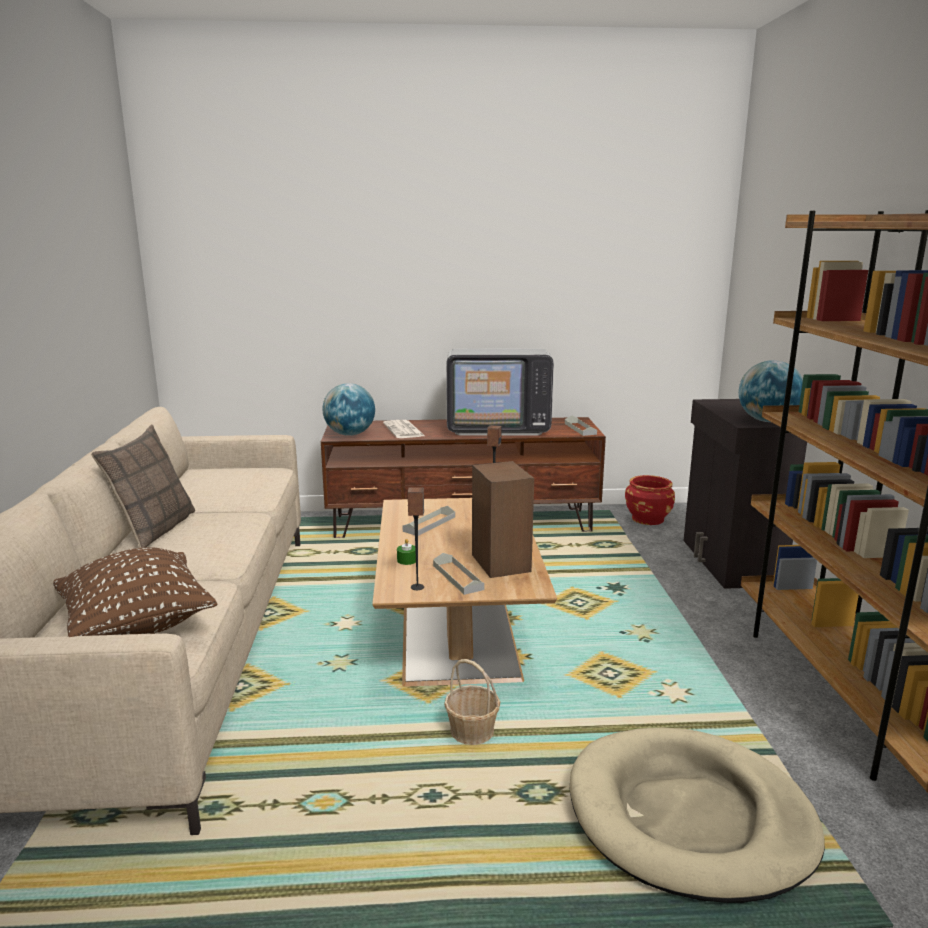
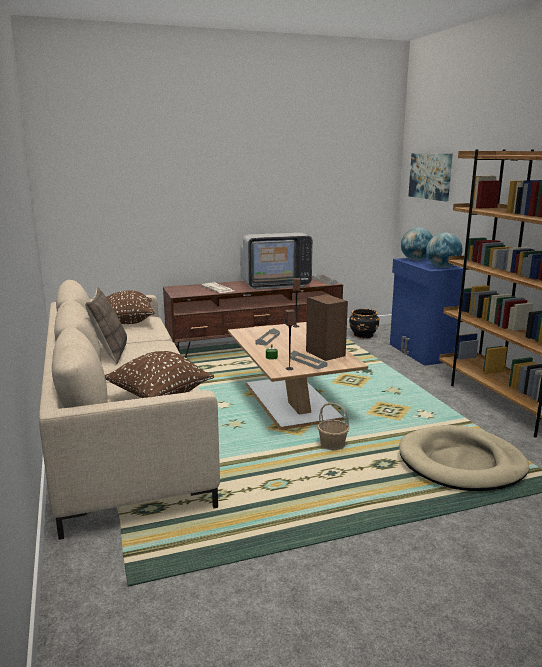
camera: 15 degrees left, 0 degrees up
globe [322,383,375,436] -> globe moved to [401,227,433,261]
red planter [625,475,675,525] -> black planter [349,309,379,338]
black cabinet [684,399,807,589] -> blue cabinet [390,257,463,366]
none -> brown pillow [106,290,155,324]
none -> picture [408,153,453,201]

